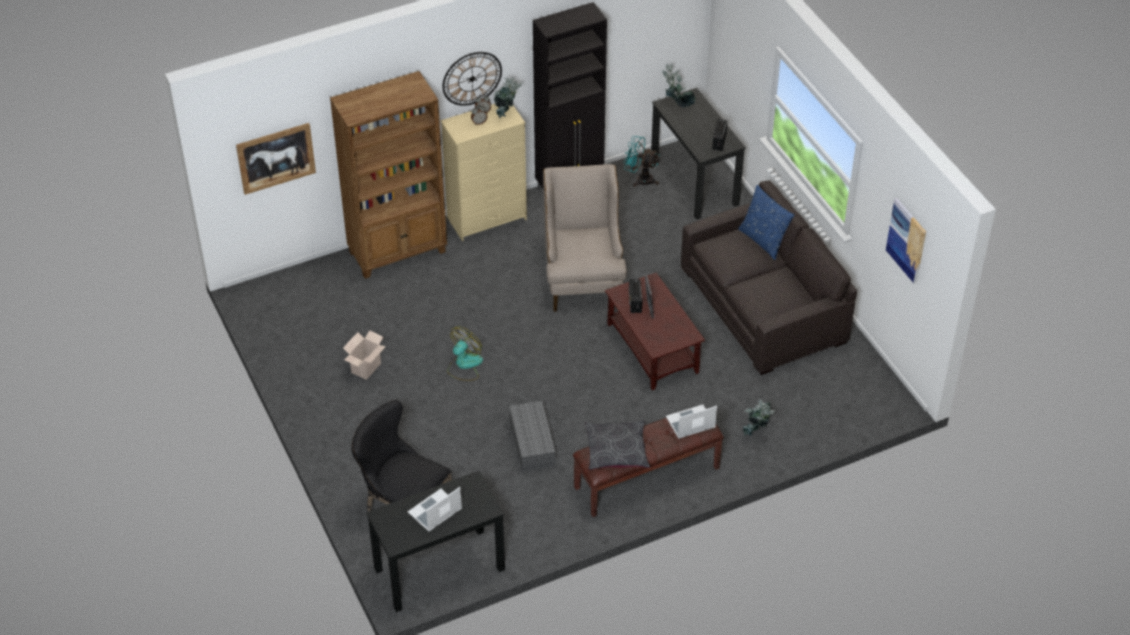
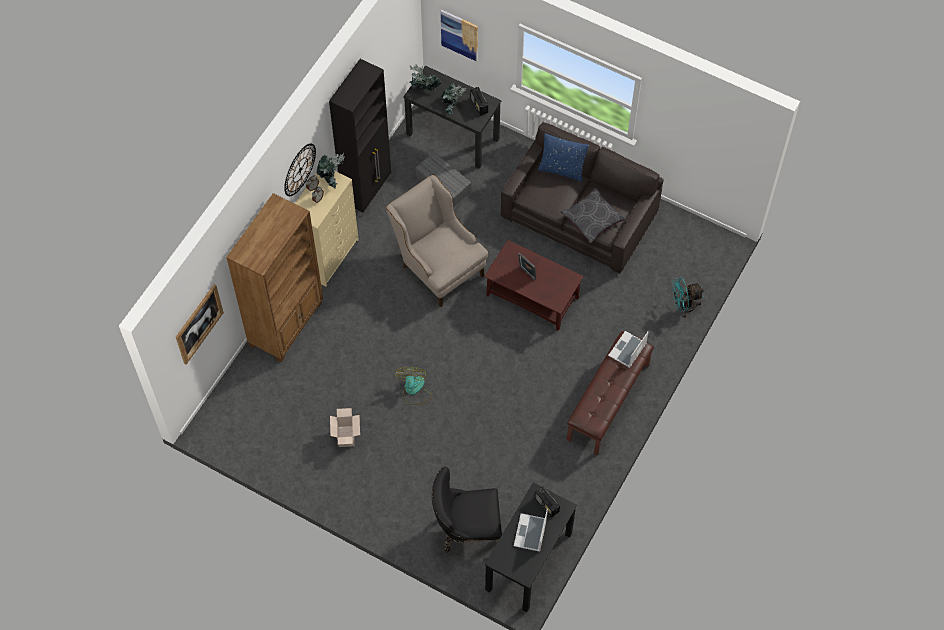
camera: 35 degrees left, 15 degrees up
grey storage box [509,401,556,472] -> grey storage box moved to [415,152,472,208]
grey pillow [585,420,650,470] -> grey pillow moved to [561,188,626,243]
turquoise fan [623,136,660,187] -> turquoise fan moved to [672,277,704,317]
radio [629,279,642,313] -> radio moved to [534,486,560,518]
potted plant [743,399,775,436] -> potted plant moved to [441,83,467,116]
picture [886,198,926,284] -> picture moved to [441,10,478,62]

